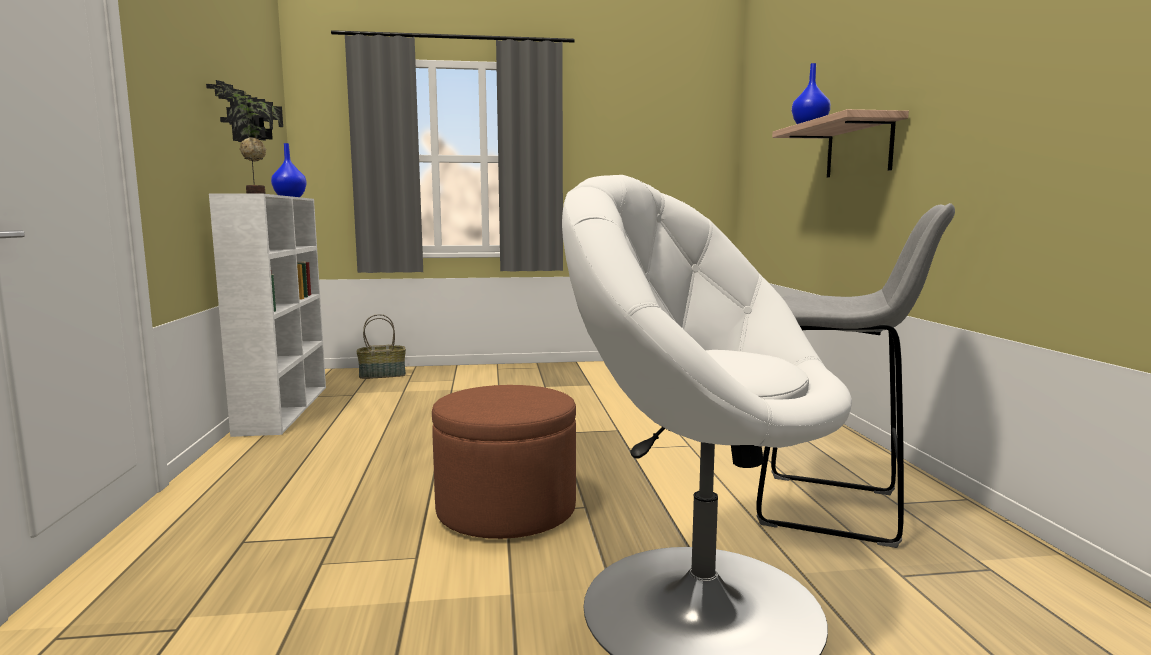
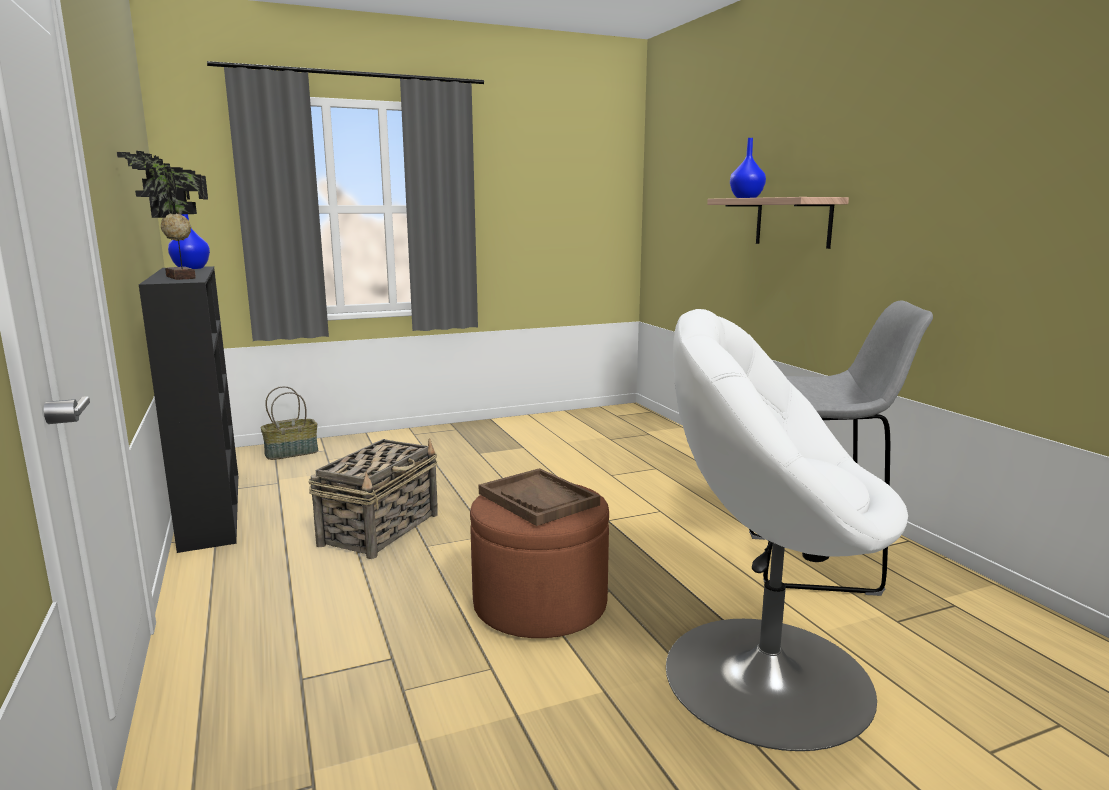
camera: 15 degrees left, 5 degrees up
white bookcase [209,193,326,437] -> black bookcase [139,266,238,553]
none -> basket [309,438,438,559]
none -> brown tray [479,468,600,526]

